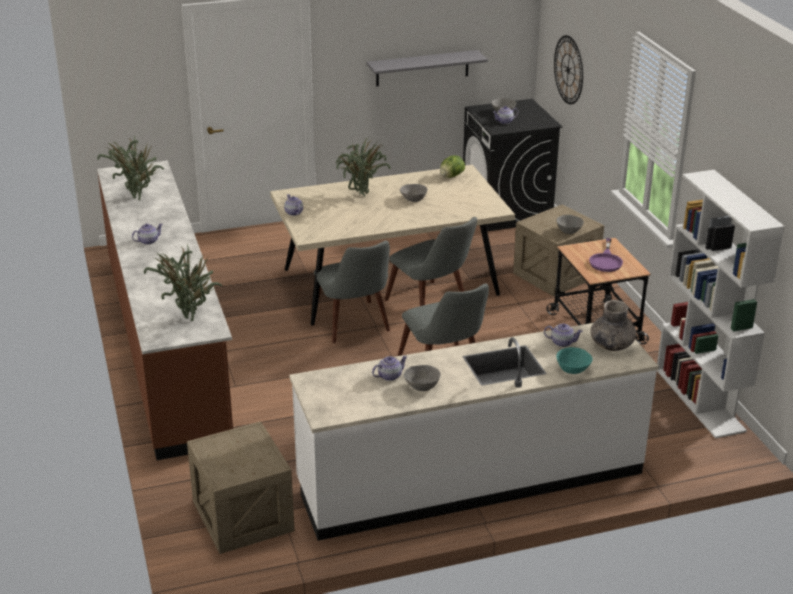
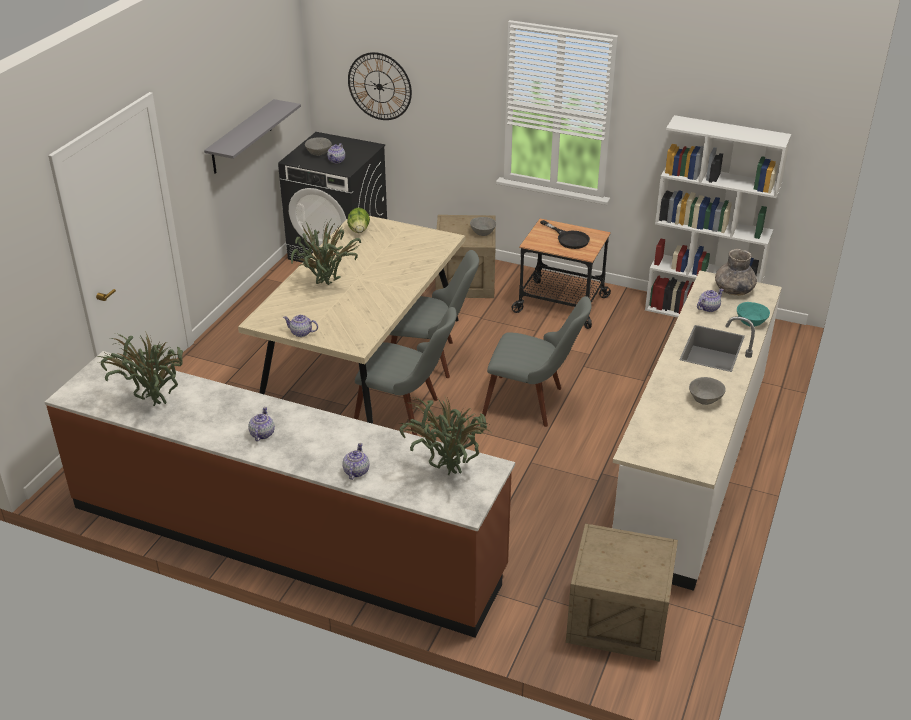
camera: 50 degrees left, 5 degrees up
teapot [372,356,408,381] -> teapot moved to [342,443,369,480]
grey bowl [400,184,428,202] -> none
purple frying pan [589,238,623,272] -> black frying pan [540,220,590,249]

